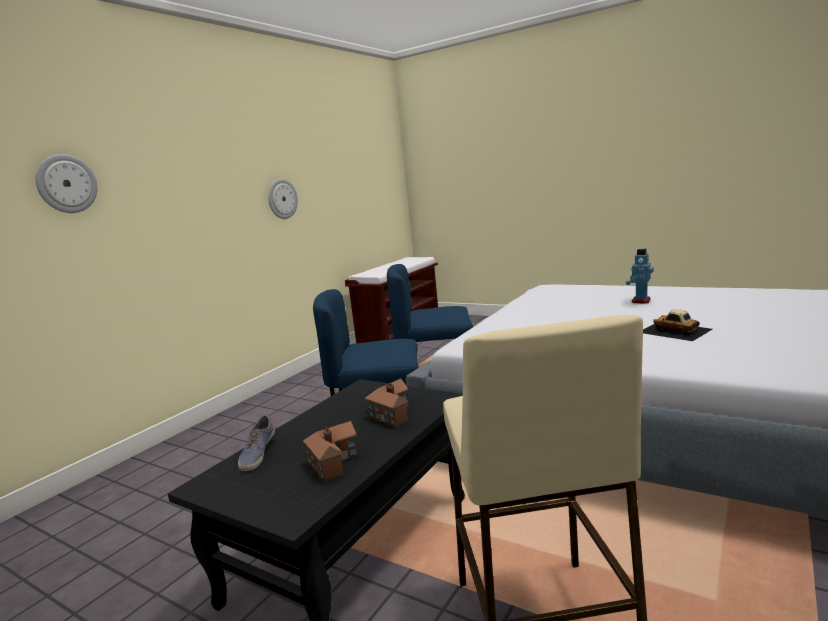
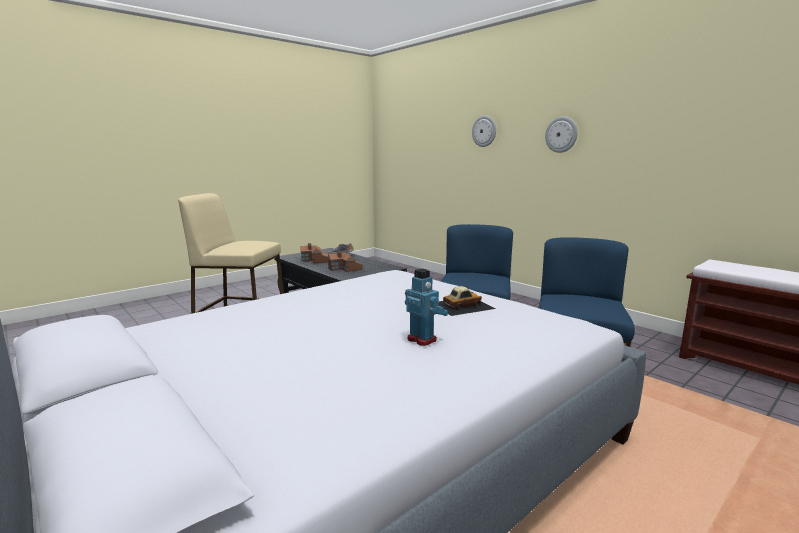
camera: 105 degrees right, 0 degrees up
wall clock [268,179,298,219] -> wall clock moved to [545,116,578,153]
toy car [643,309,713,341] -> toy car moved to [438,286,495,316]

